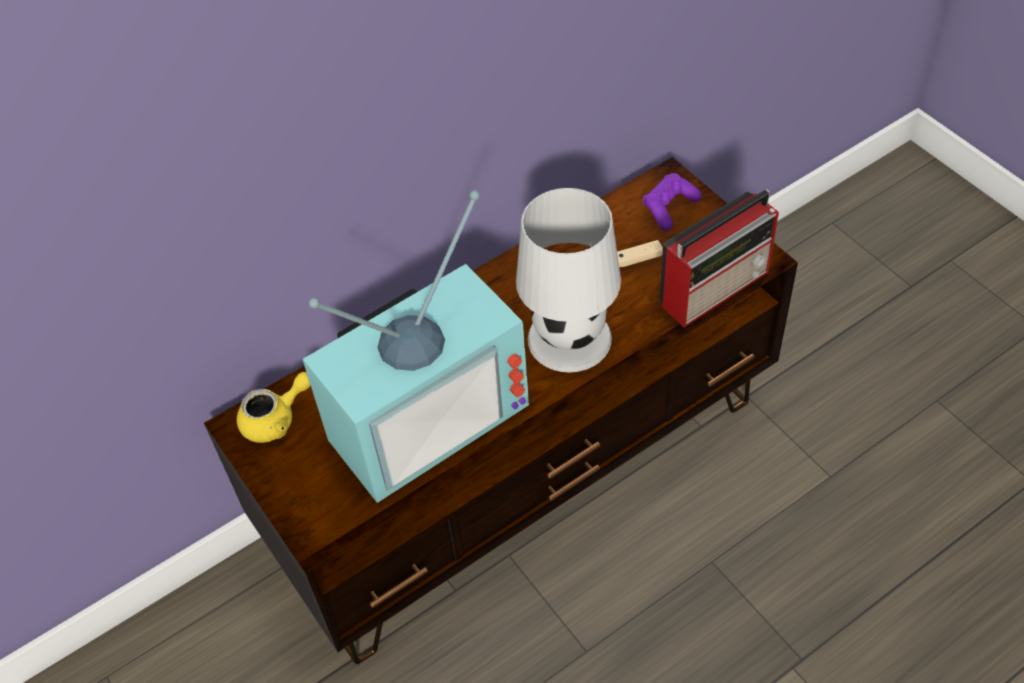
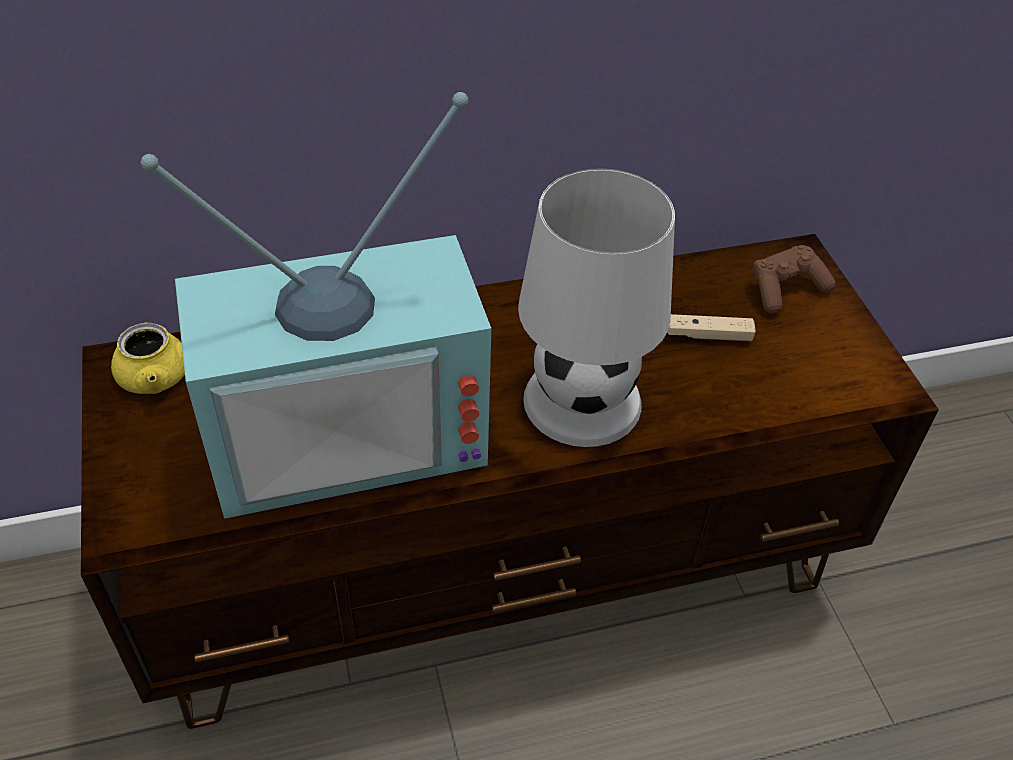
camera: 15 degrees right, 5 degrees down
purple game controller [643,173,702,231] -> brown game controller [752,245,836,314]
radio [659,189,779,327] -> none

